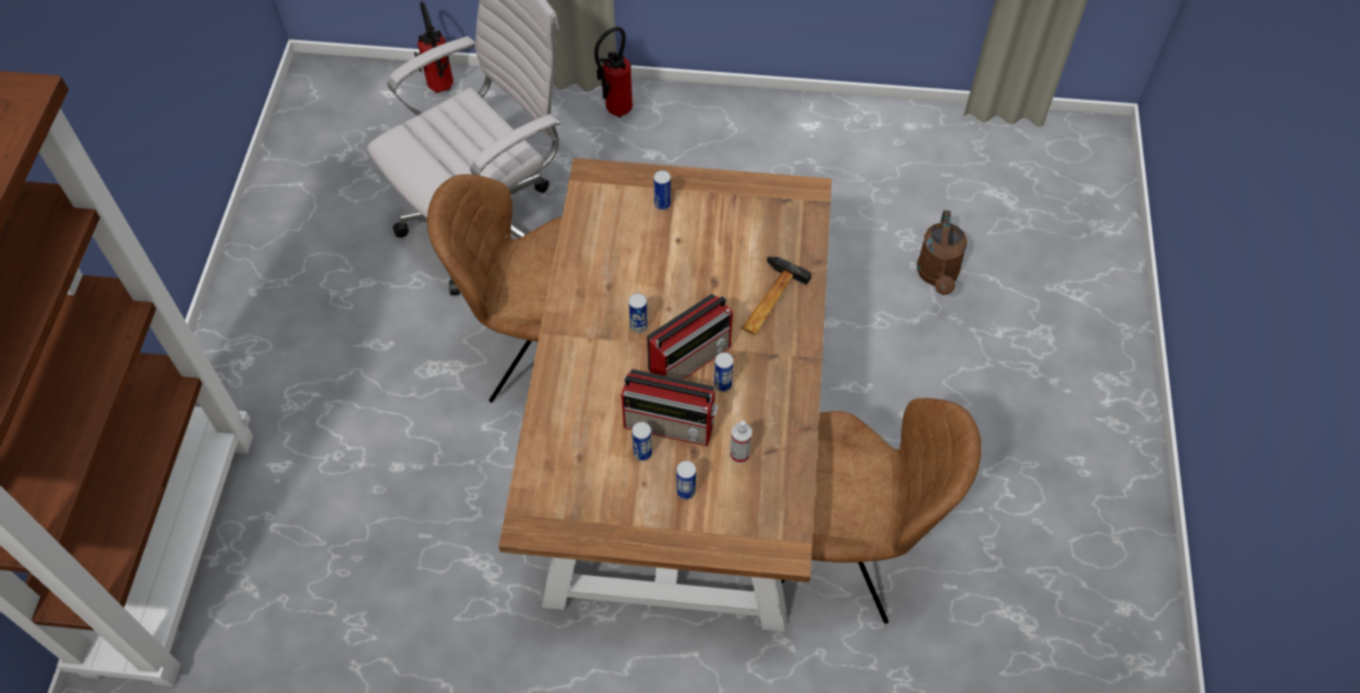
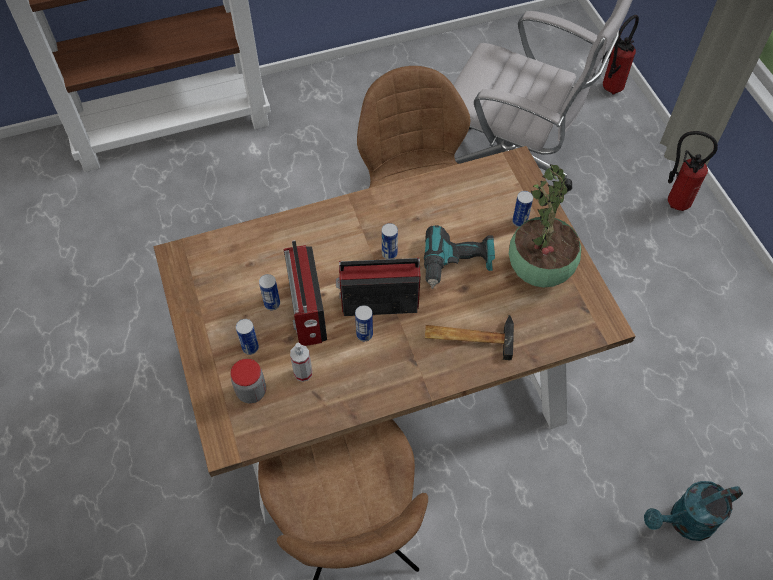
camera: 65 degrees right, 0 degrees up
radio [647,294,733,380] -> radio turned 150 degrees clockwise [336,258,421,316]
brown watering can [917,210,967,295] -> turquoise watering can [644,481,743,541]
none -> jar [230,359,266,404]
none -> power drill [424,225,495,289]
none -> potted plant [509,164,581,288]

